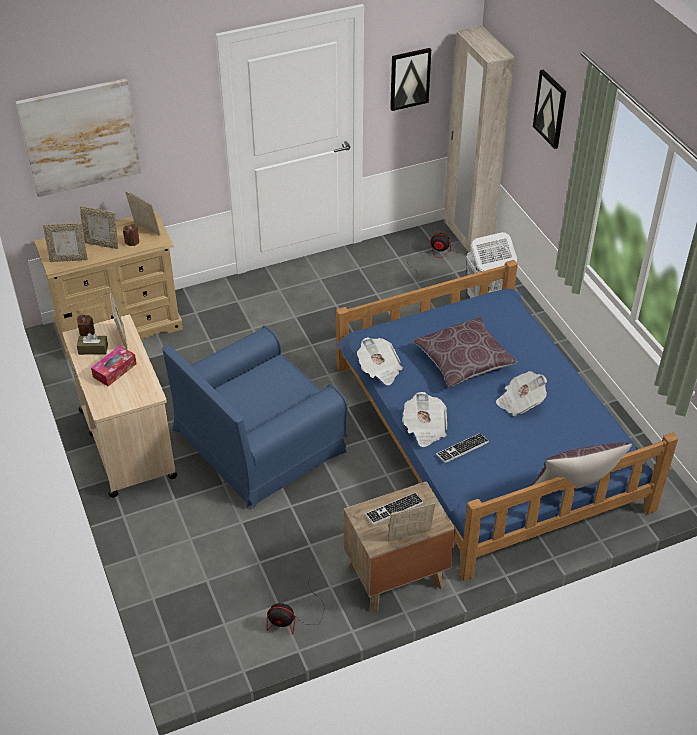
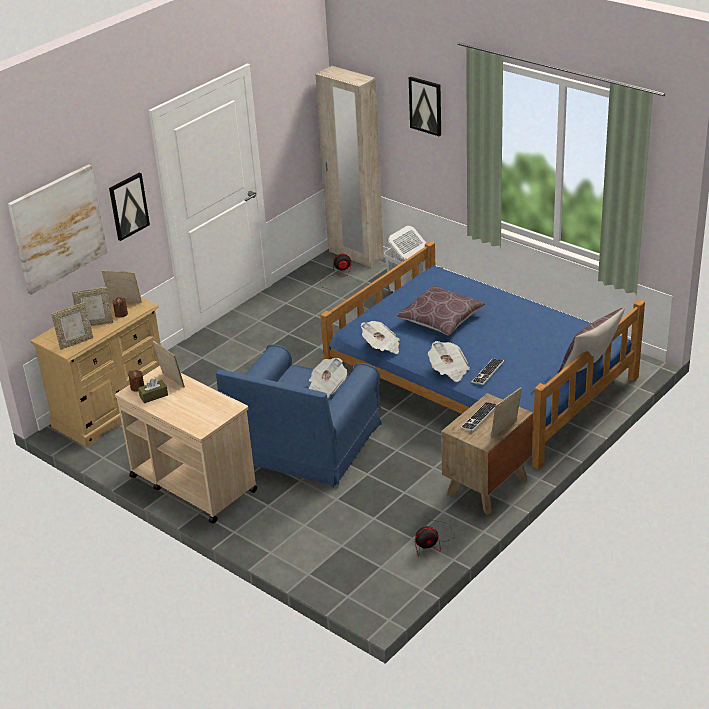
camera: 25 degrees left, 10 degrees down
tissue box [91,346,137,386] -> none
picture [390,48,431,111] -> picture moved to [109,173,150,241]
newspaper [496,371,547,416] -> newspaper moved to [309,358,347,398]

